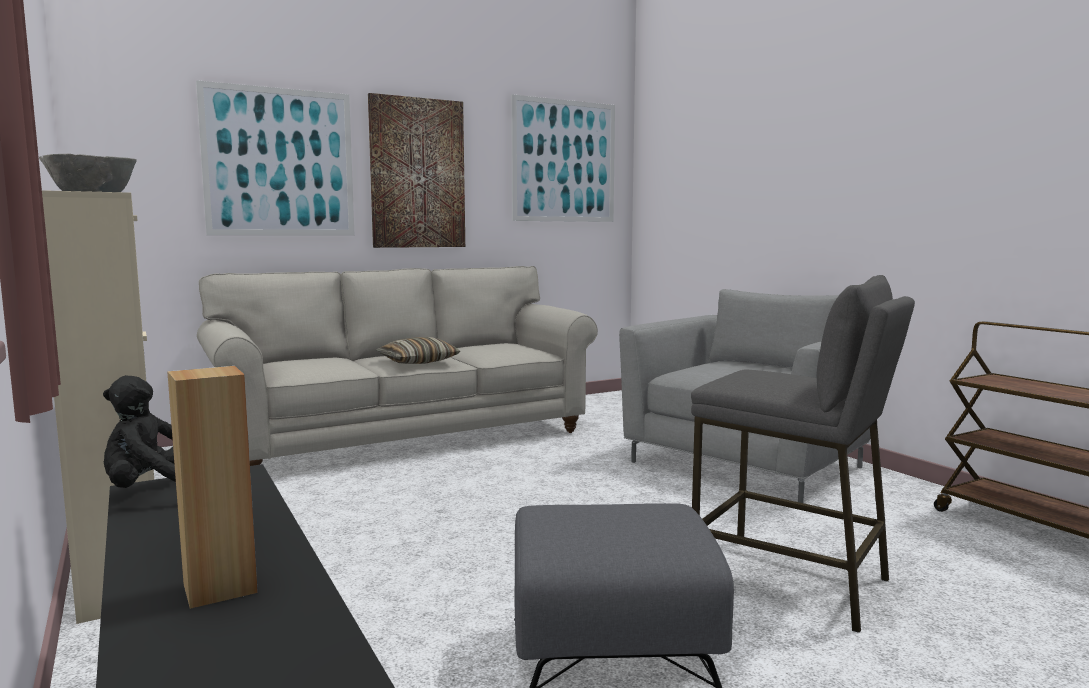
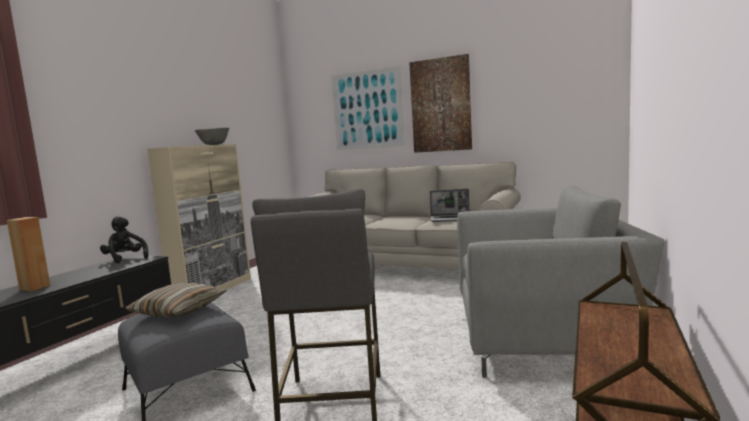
camera: 55 degrees right, 0 degrees up
pillow [376,337,460,364] -> pillow moved to [125,283,227,318]
picture [511,94,615,222] -> none
none -> laptop [430,189,470,222]

